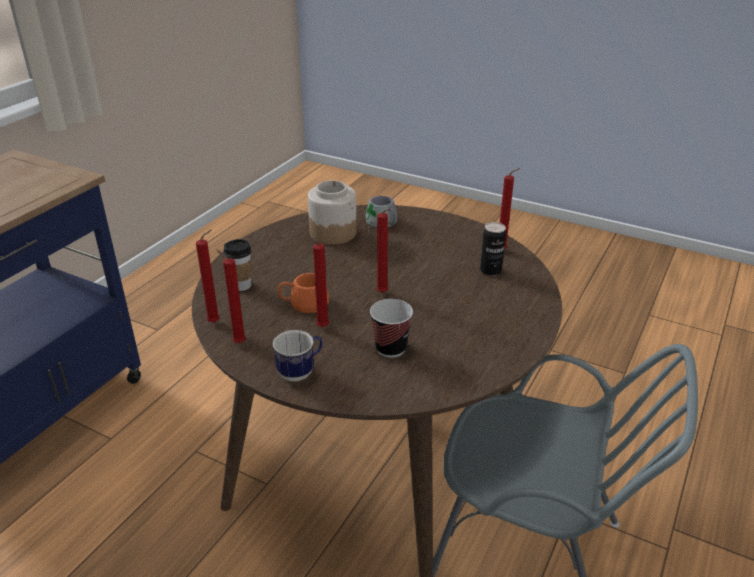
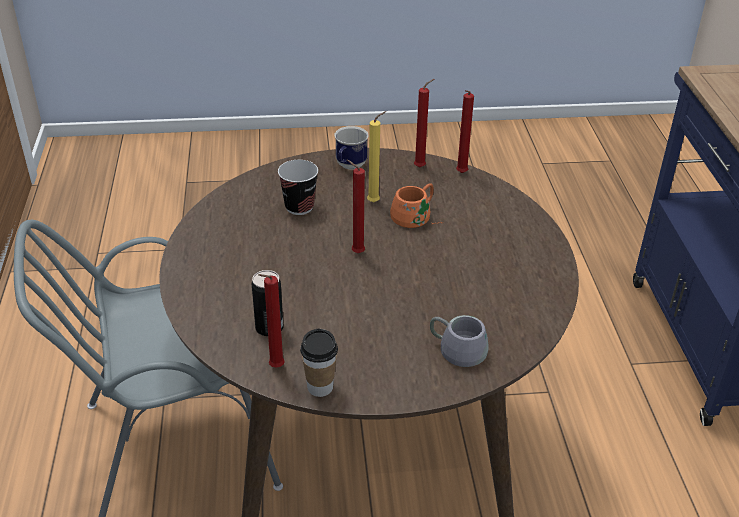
camera: 145 degrees right, 5 degrees up
cup [223,239,252,291] -> cup moved to [300,329,338,397]
red candle [307,235,329,327] -> yellow candle [367,111,386,203]
jar [308,180,357,245] -> none

